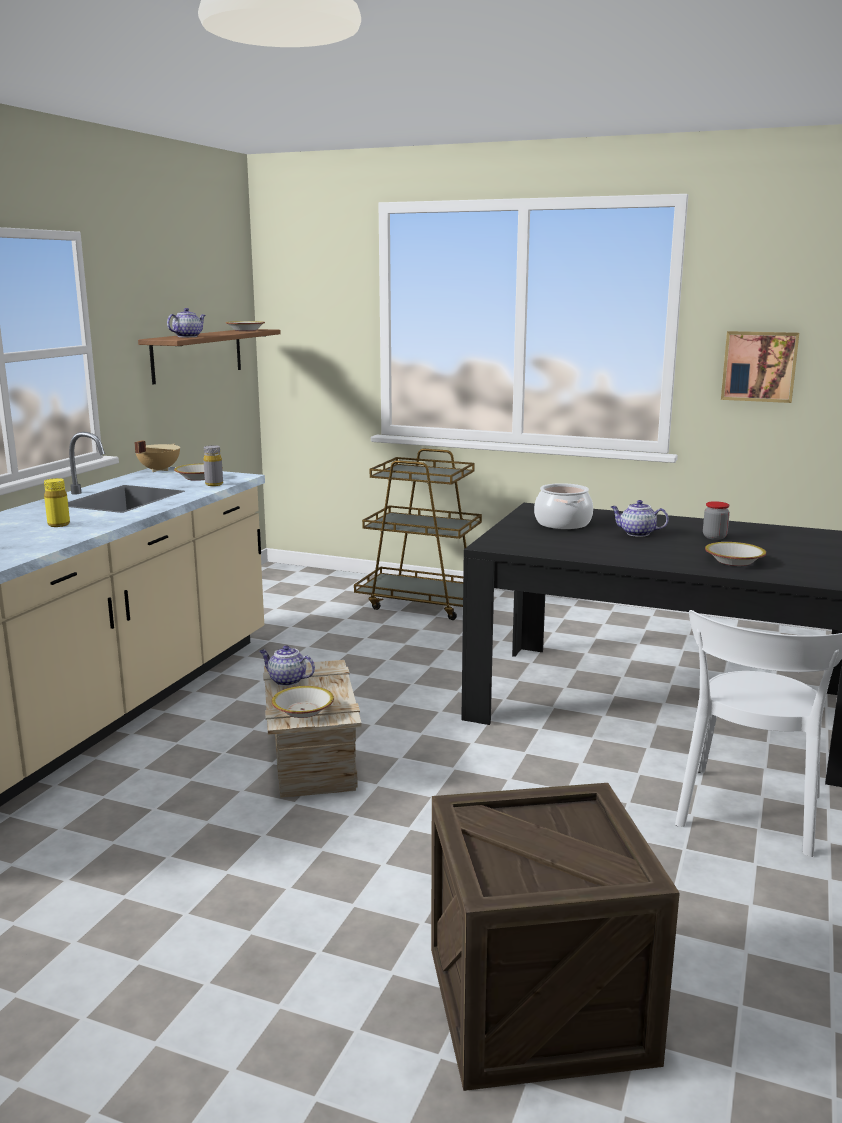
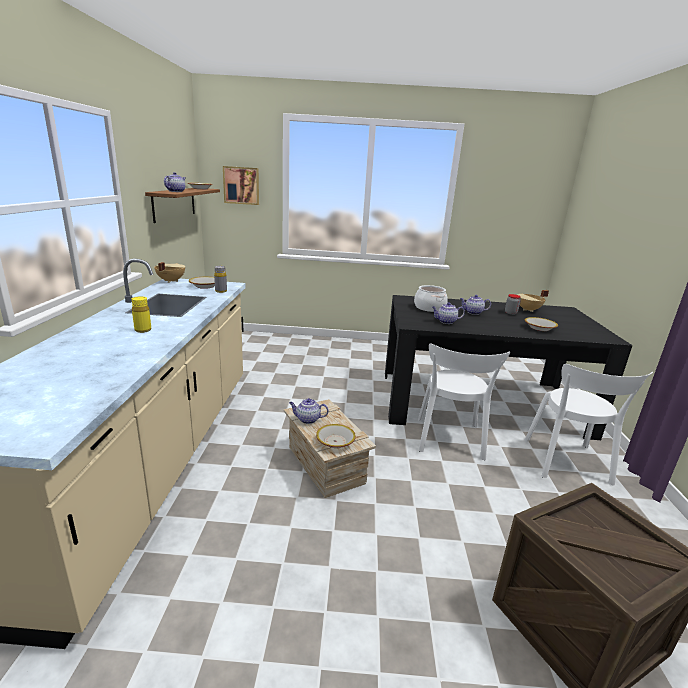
camera: 20 degrees left, 5 degrees up
brown cart [354,449,482,620] -> none
picture [721,331,799,403] -> picture moved to [223,166,259,205]
none -> white chair [418,343,510,460]
none -> teapot [432,302,465,324]
none -> beige cooking pot [518,290,549,312]

